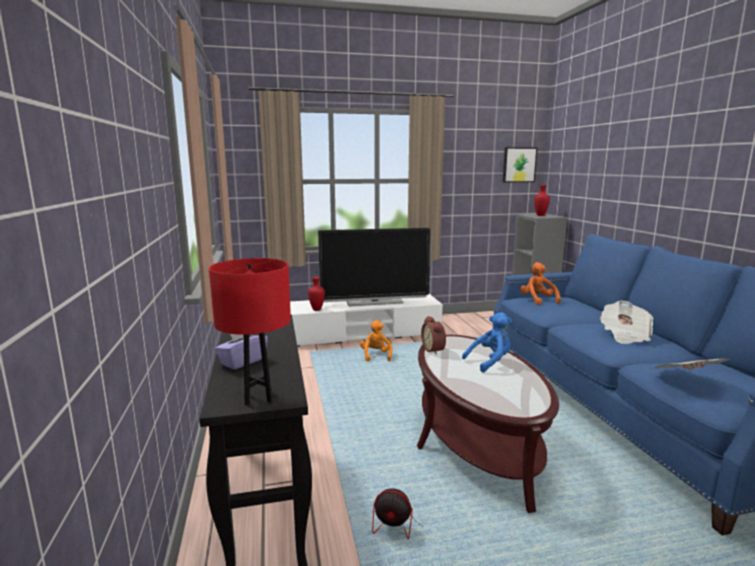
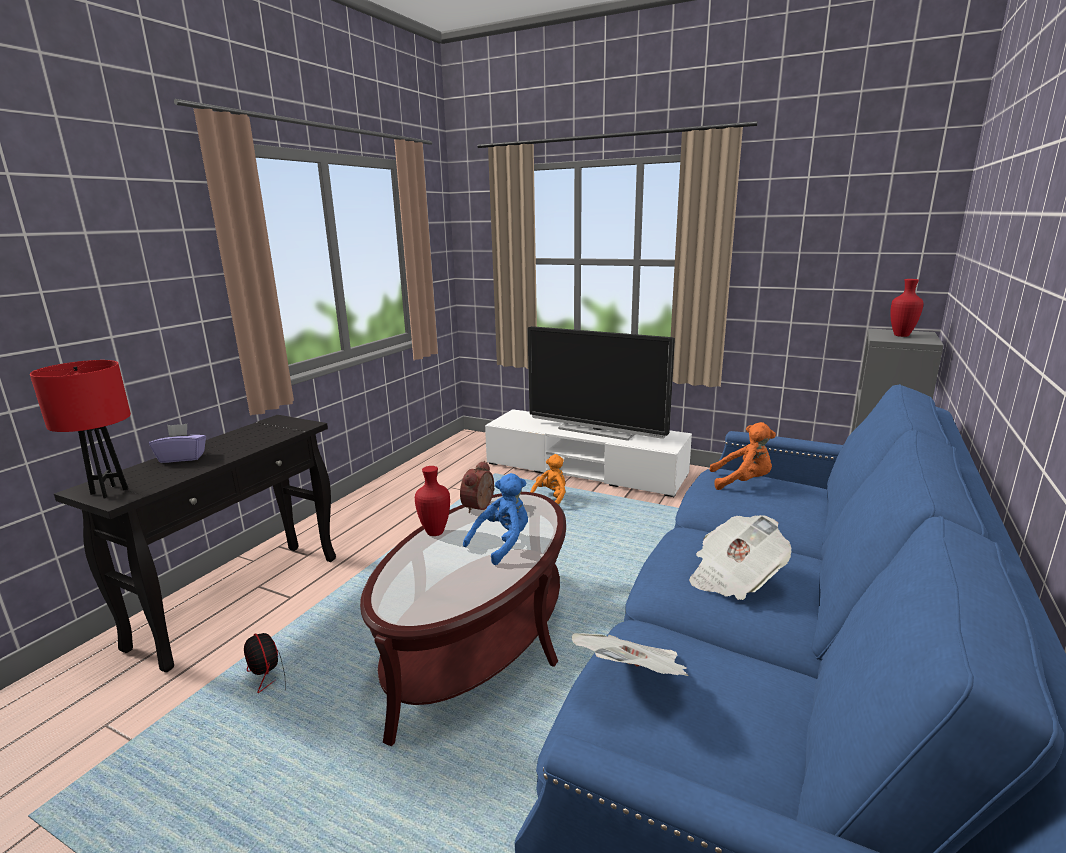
camera: 40 degrees right, 5 degrees up
red vase [308,277,325,311] -> red vase moved to [415,466,450,536]
blue plush toy [462,312,512,373] -> blue plush toy turned 60 degrees counterclockwise [463,473,528,565]
picture [503,147,538,182] -> none
orange plush toy [521,262,561,305] -> orange plush toy turned 75 degrees clockwise [710,422,776,490]

